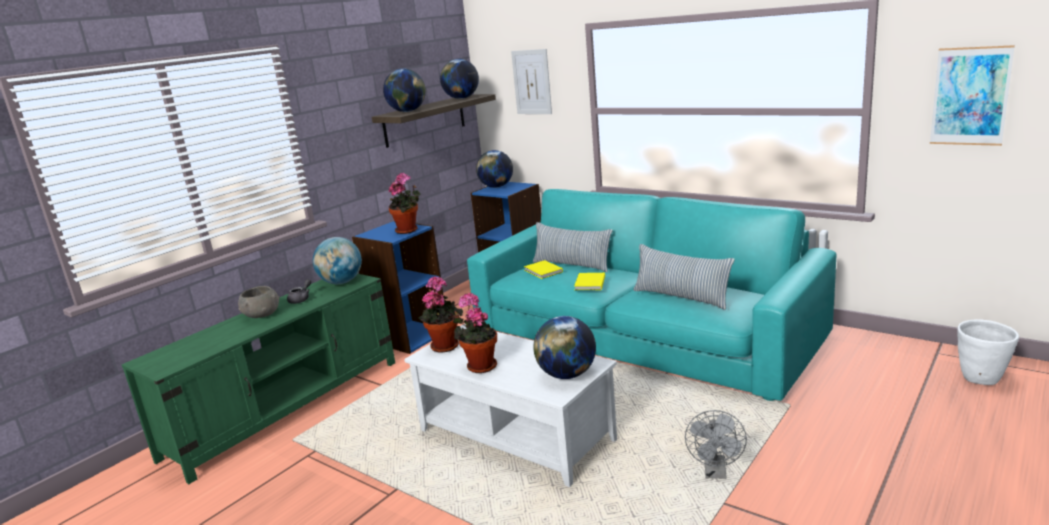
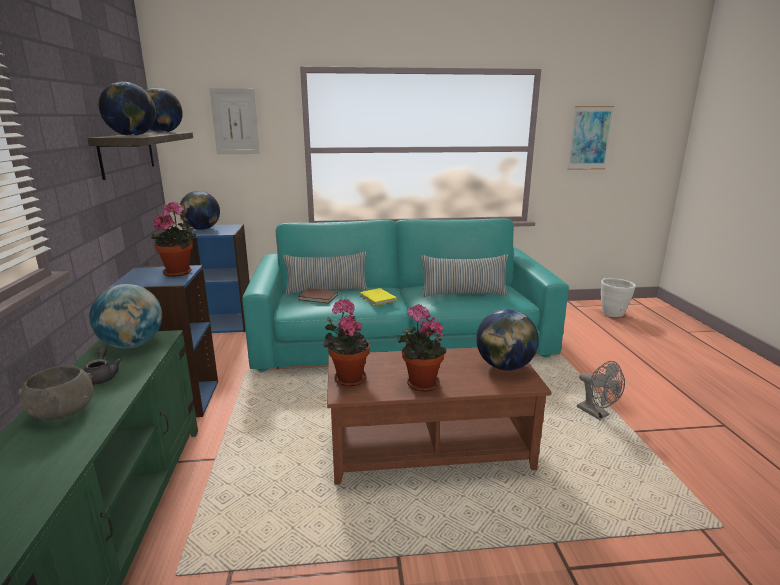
camera: 45 degrees left, 0 degrees up
white coffee table [404,324,617,487] -> brown coffee table [327,347,552,485]
yellow book [524,260,563,279] -> brown book [298,289,338,303]

